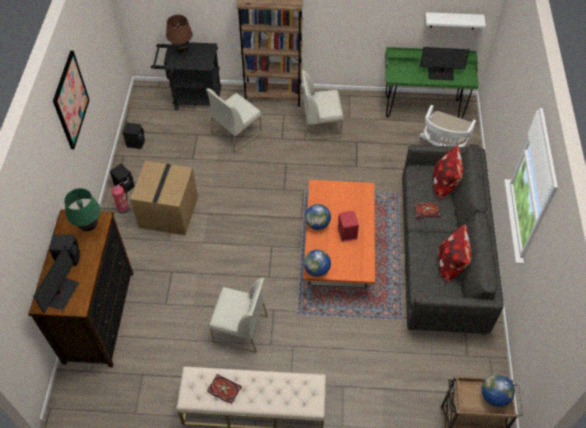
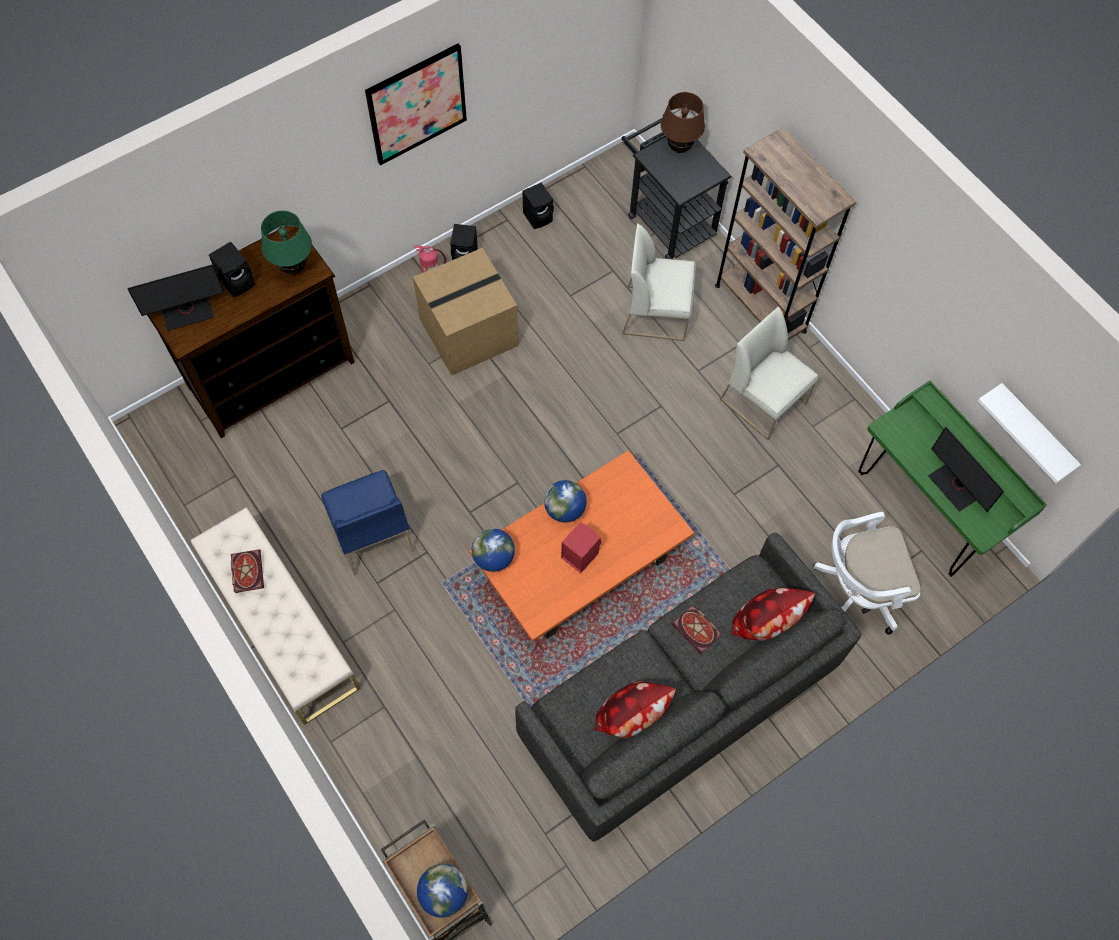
camera: 50 degrees right, 10 degrees up
white chair [209,278,268,353] -> blue chair [321,470,414,575]

